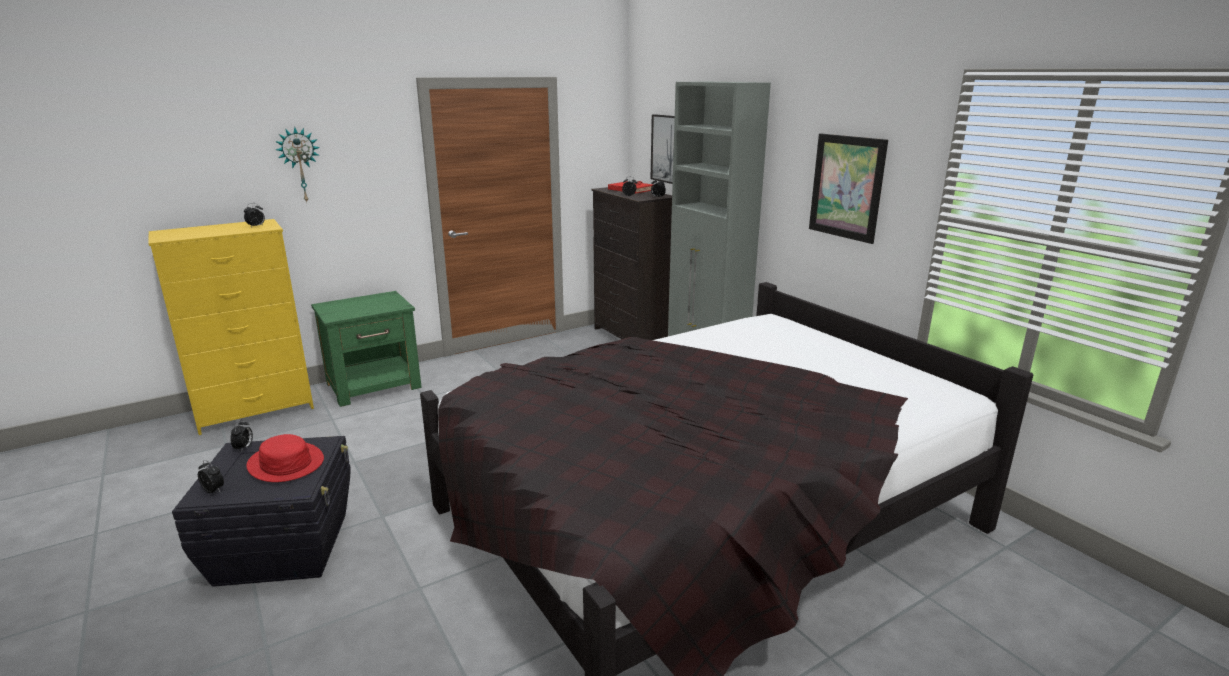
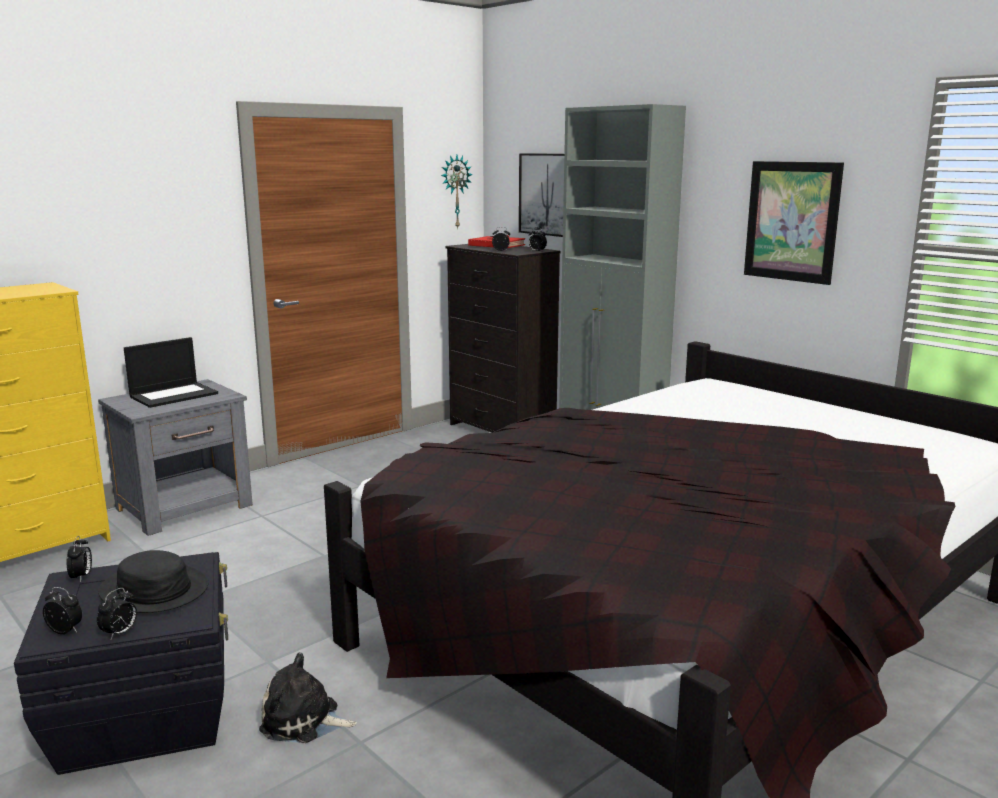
camera: 10 degrees left, 5 degrees down
alarm clock [244,203,265,227] -> alarm clock moved to [97,588,137,639]
red hat [246,434,324,482] -> black hat [98,550,209,613]
wall clock [275,127,320,202] -> wall clock moved to [441,155,473,230]
green nightstand [311,291,422,407] -> grey nightstand [98,379,253,536]
none -> laptop [124,337,218,408]
none -> plush toy [259,653,357,743]

